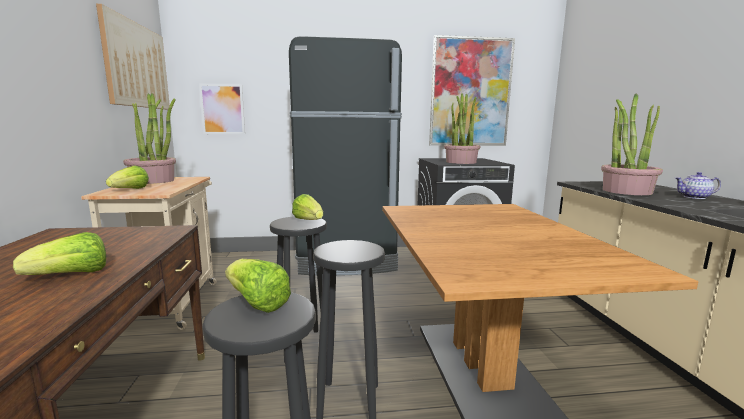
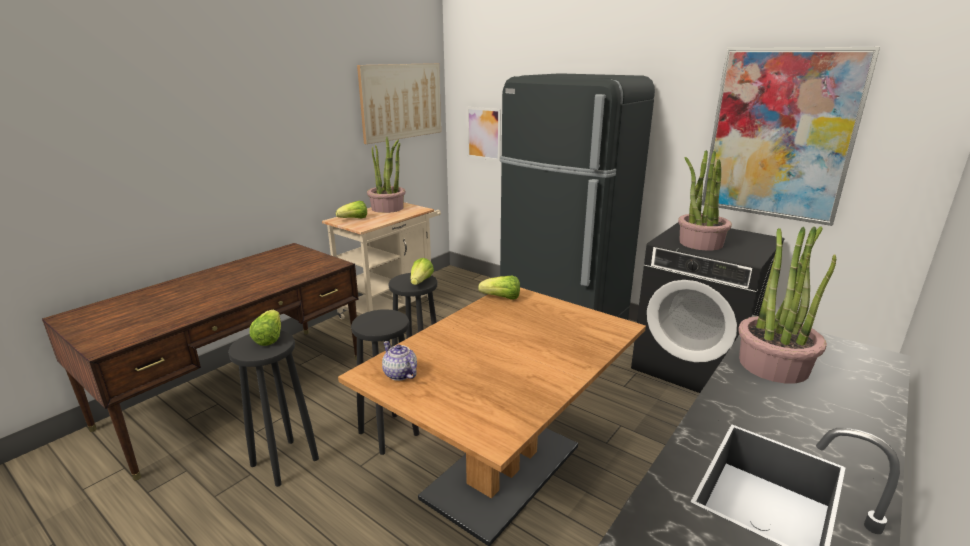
camera: 45 degrees right, 10 degrees up
lettuce [13,232,106,275] -> lettuce moved to [478,276,520,300]
teapot [675,172,721,199] -> teapot moved to [382,341,417,381]

